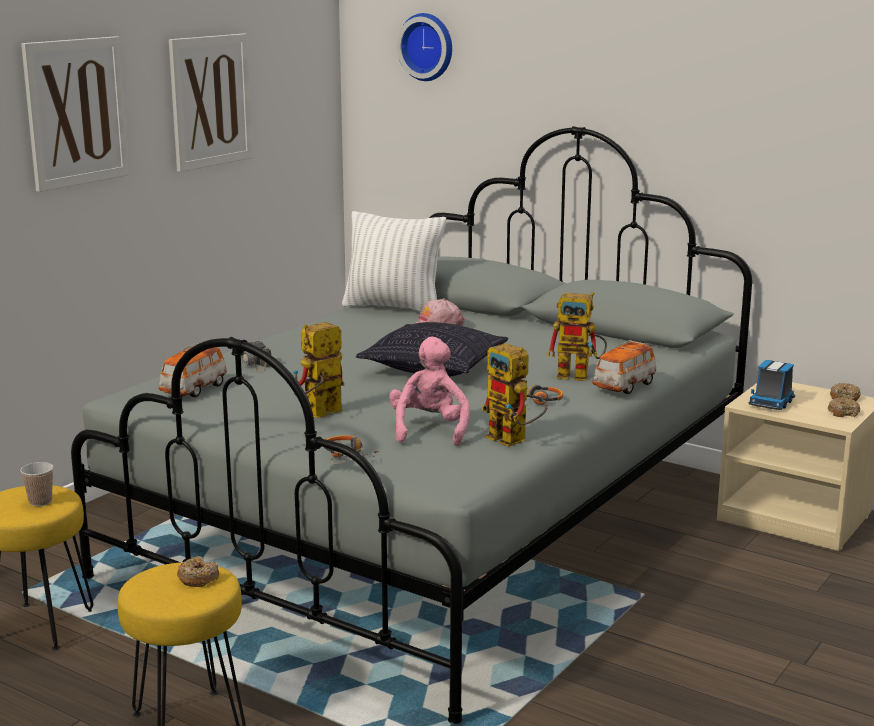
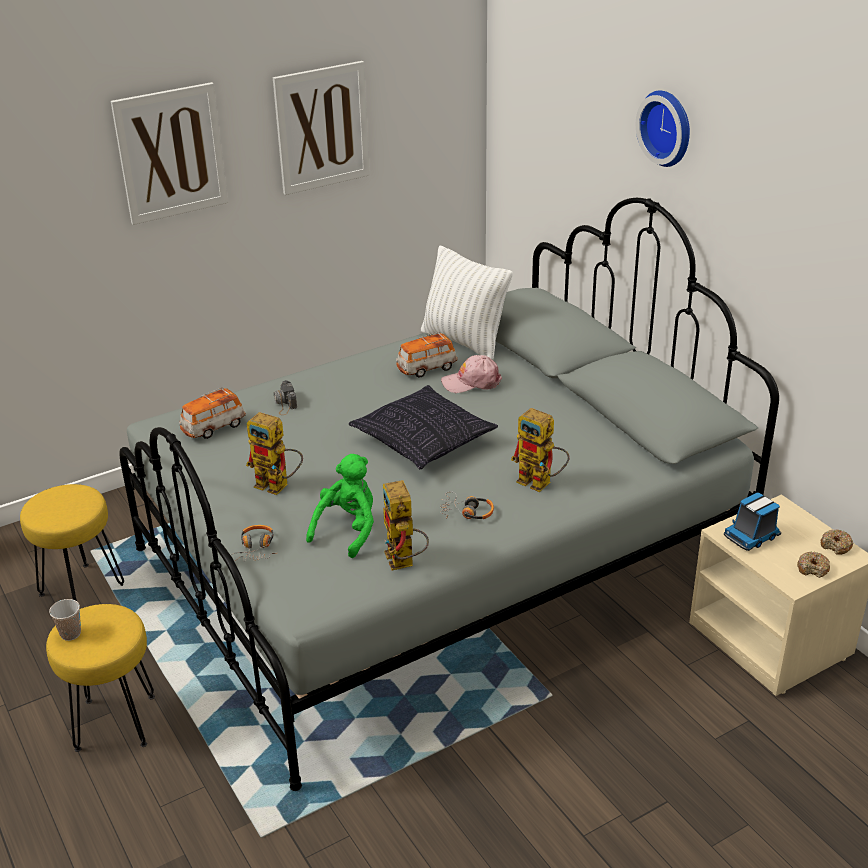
camera: 25 degrees right, 15 degrees up
cup [20,462,54,507] -> cup moved to [49,599,81,641]
donut [177,556,219,587] -> none
toy robot [293,322,344,418] -> toy robot turned 135 degrees counterclockwise [246,412,303,495]
pink plush toy [389,337,470,446] -> green plush toy [306,454,374,558]
wall clock [397,13,452,81] -> wall clock moved to [636,90,690,167]
toy car [592,340,657,394] -> toy car moved to [396,332,458,378]

